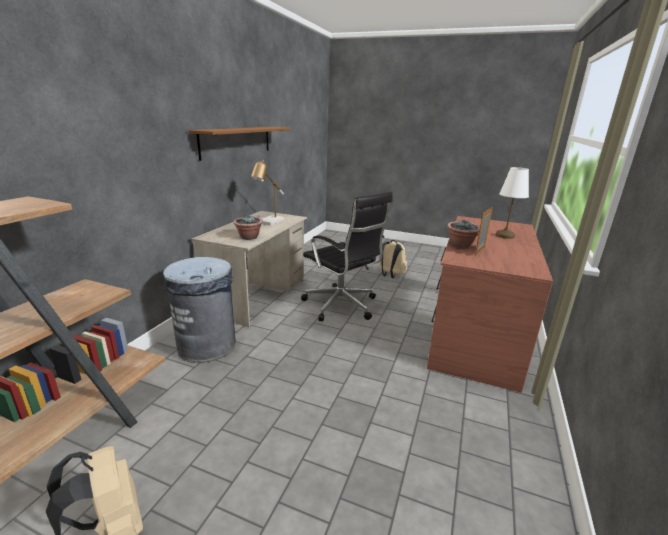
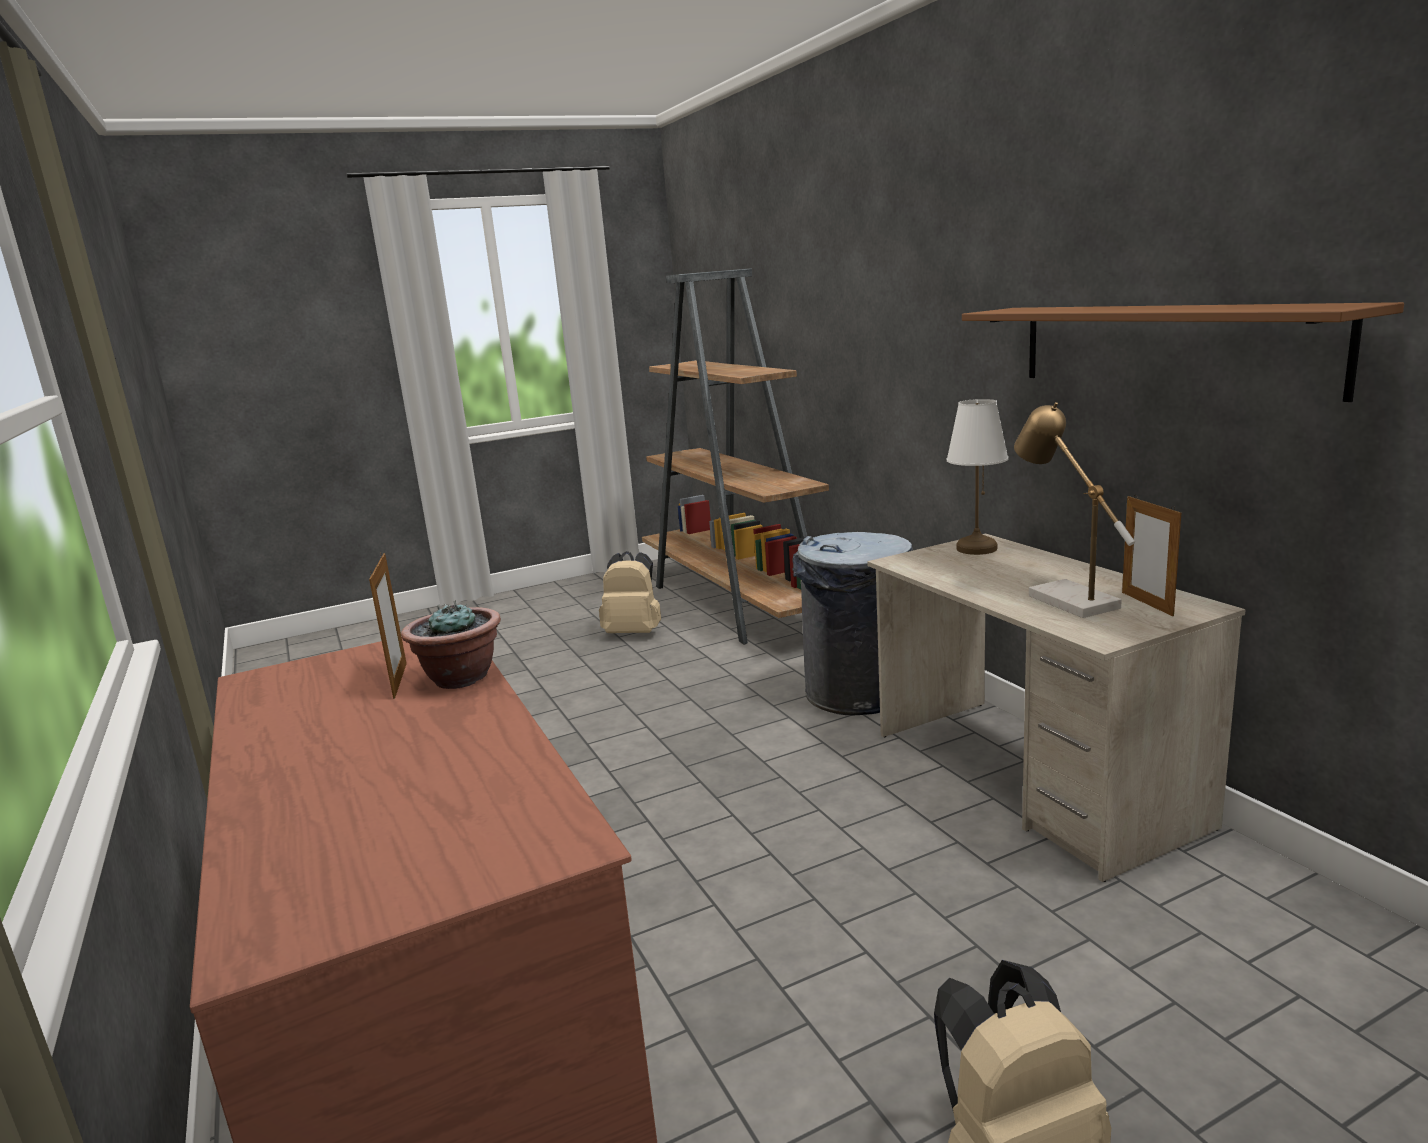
camera: 135 degrees right, 5 degrees down
potted plant [234,215,263,240] -> none
black office chair [301,192,392,321] -> none
white table lamp [496,167,529,239] -> white table lamp moved to [947,399,1008,555]
none -> picture frame [1122,496,1181,616]

